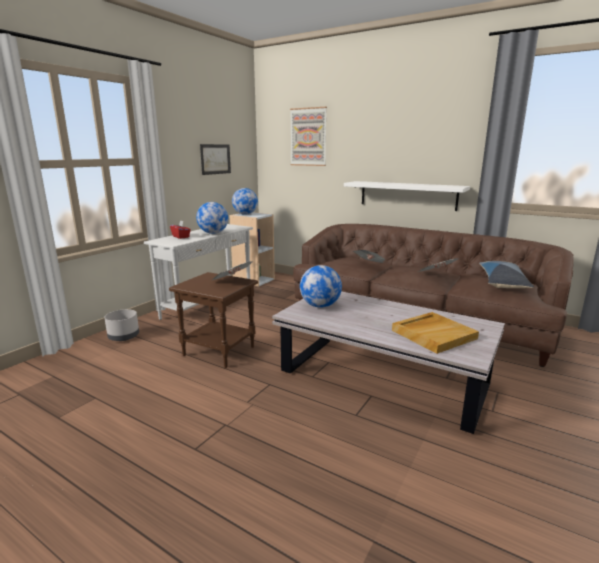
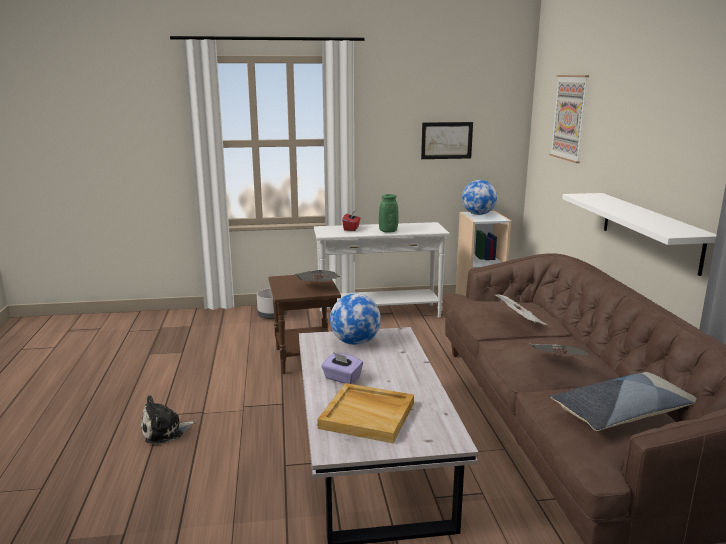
camera: 50 degrees right, 0 degrees up
globe [196,202,228,234] -> green vase [379,194,399,233]
none -> plush toy [141,395,196,444]
none -> purple tissue box [321,352,363,384]

